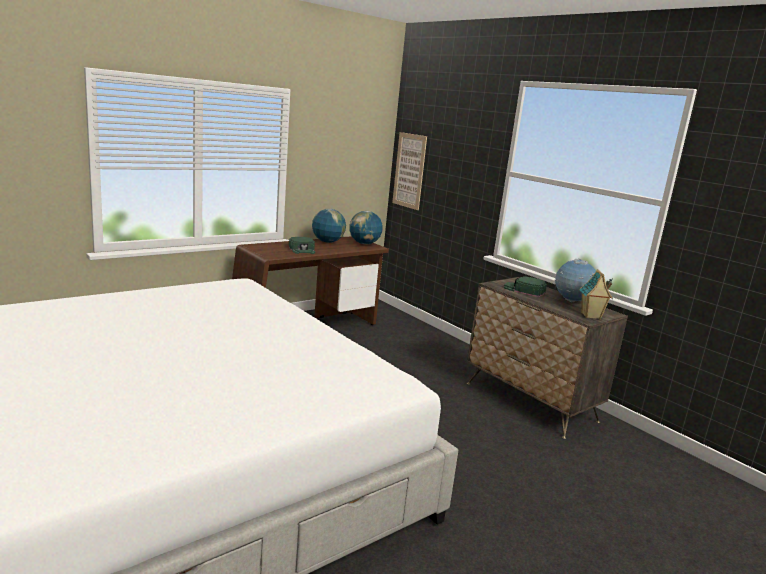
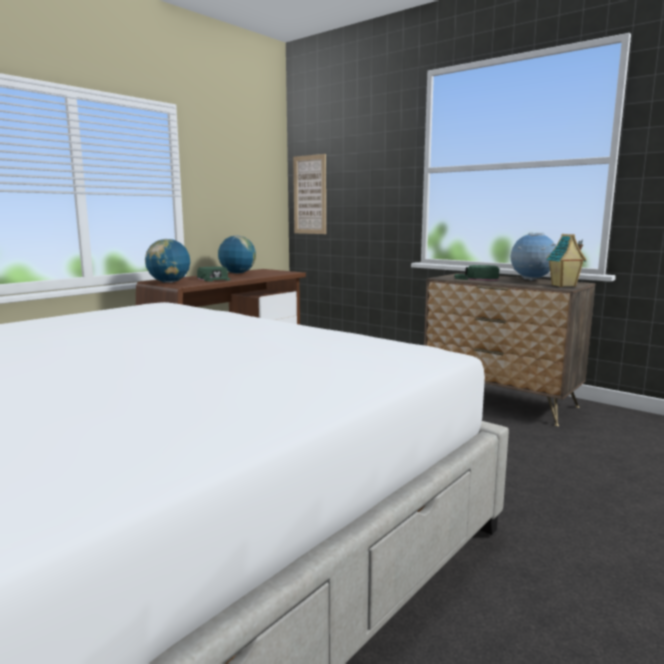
camera: 10 degrees left, 5 degrees down
globe [349,211,382,244] -> globe moved to [145,239,190,283]

